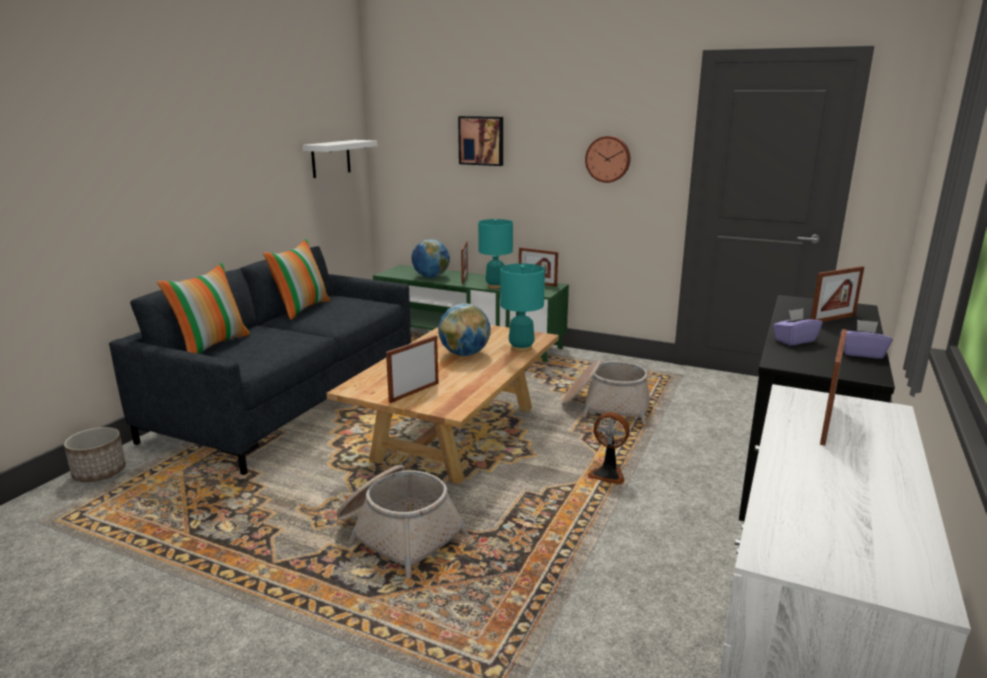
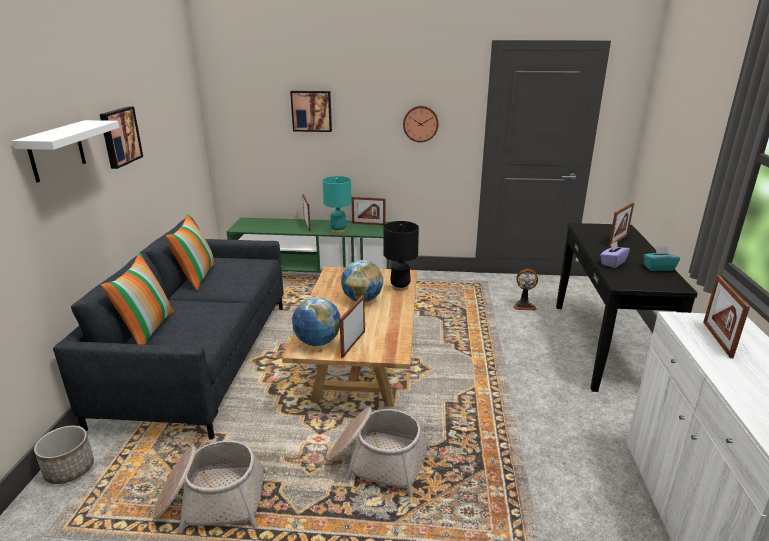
camera: 20 degrees left, 5 degrees up
white shelf [303,140,377,178] -> white shelf moved to [12,120,119,183]
globe [411,239,450,278] -> globe moved to [292,297,341,346]
turquoise table lamp [500,263,545,352] -> black table lamp [384,221,419,291]
basket [562,359,650,424] -> basket moved to [152,441,267,533]
fan [588,412,630,485] -> fan moved to [513,269,538,310]
purple tissue box [840,320,892,359] -> turquoise tissue box [643,246,680,271]
none -> picture [100,106,143,169]

